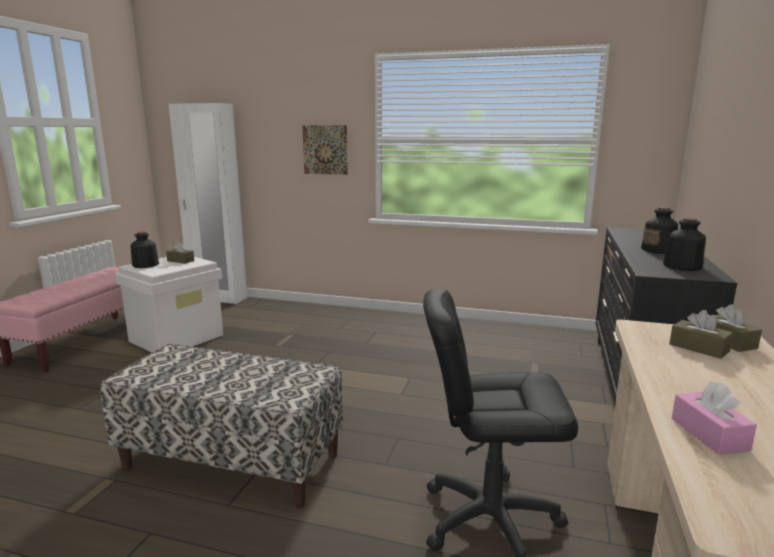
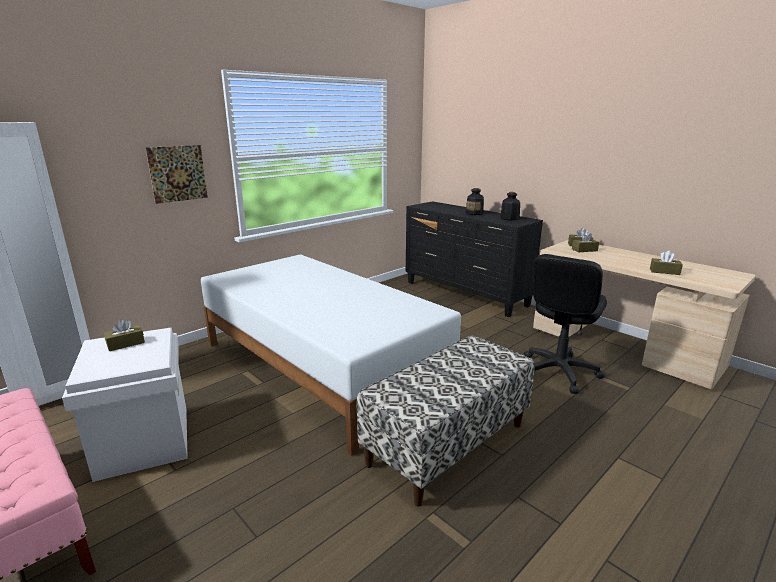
camera: 60 degrees left, 5 degrees up
bottle [130,232,159,268] -> none
pink tissue box [672,381,757,455] -> brown tissue box [650,251,683,275]
none -> white bed [201,254,461,456]

